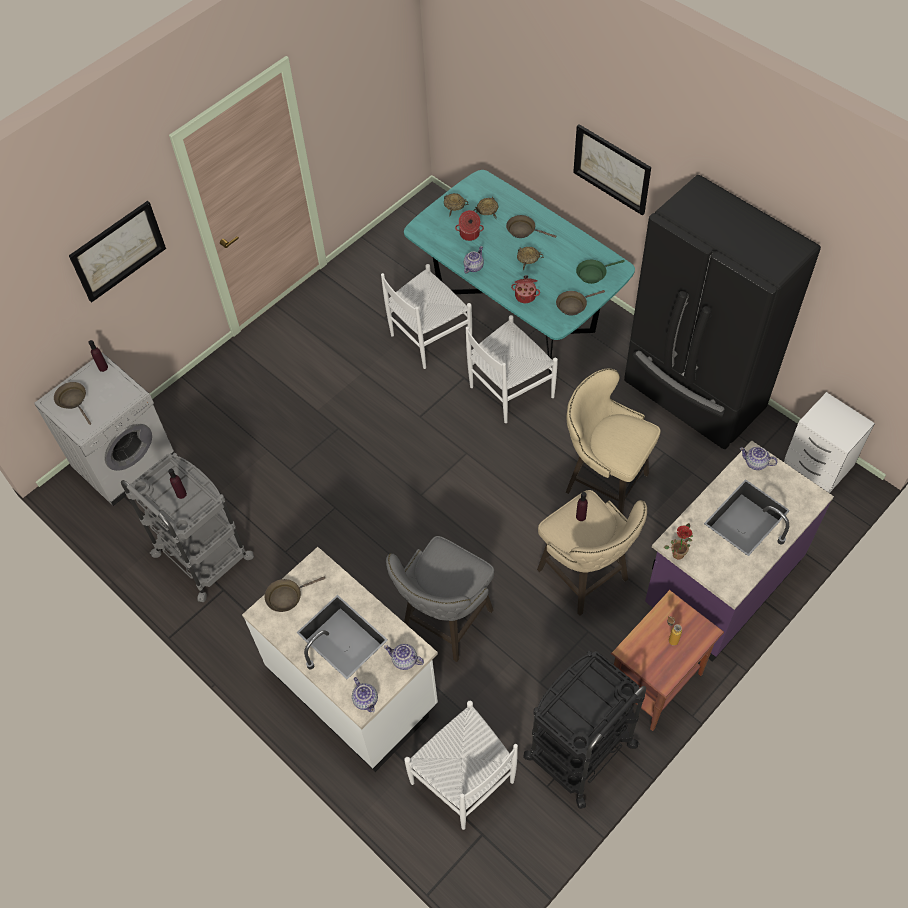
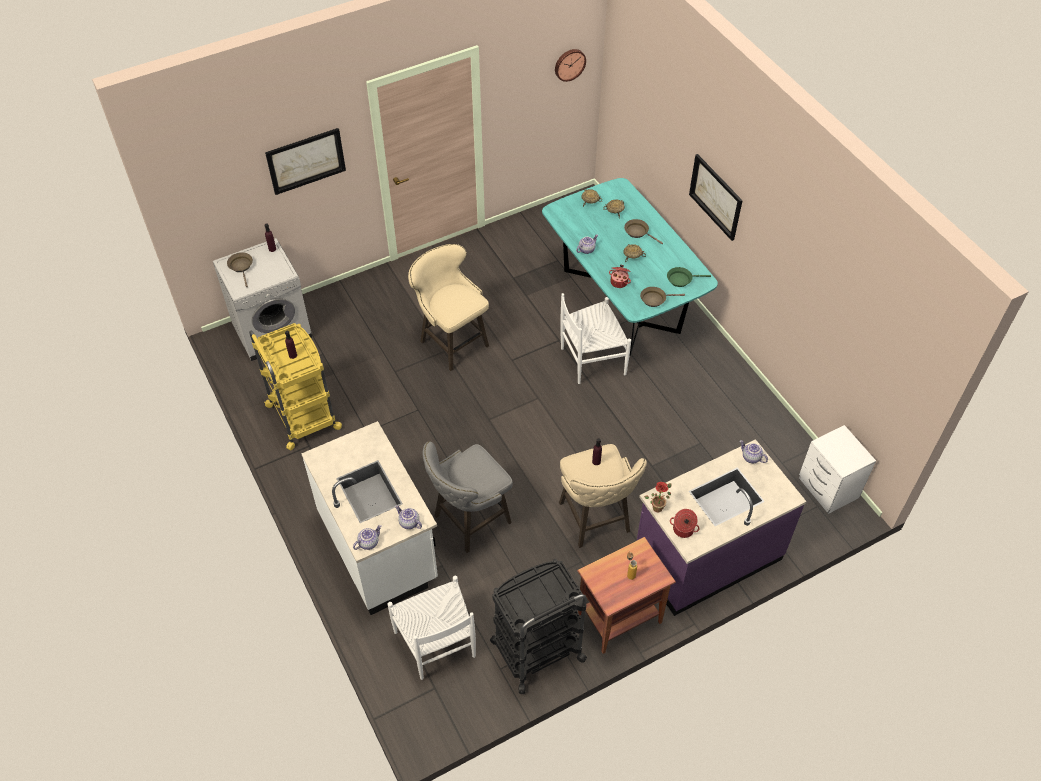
camera: 15 degrees right, 5 degrees down
grey cart [121,453,254,602] -> yellow cart [249,323,342,450]
brown frying pan [265,576,325,612] -> none
teapot [352,677,378,712] -> teapot turned 120 degrees counterclockwise [353,525,382,550]
white chair [381,264,472,369] -> none
cooking pot [455,210,484,241] -> cooking pot moved to [670,509,699,538]
beige stool [566,368,660,514] -> beige stool moved to [408,244,489,371]
black fridge [624,175,821,449] -> none
none -> wall clock [555,49,586,82]

